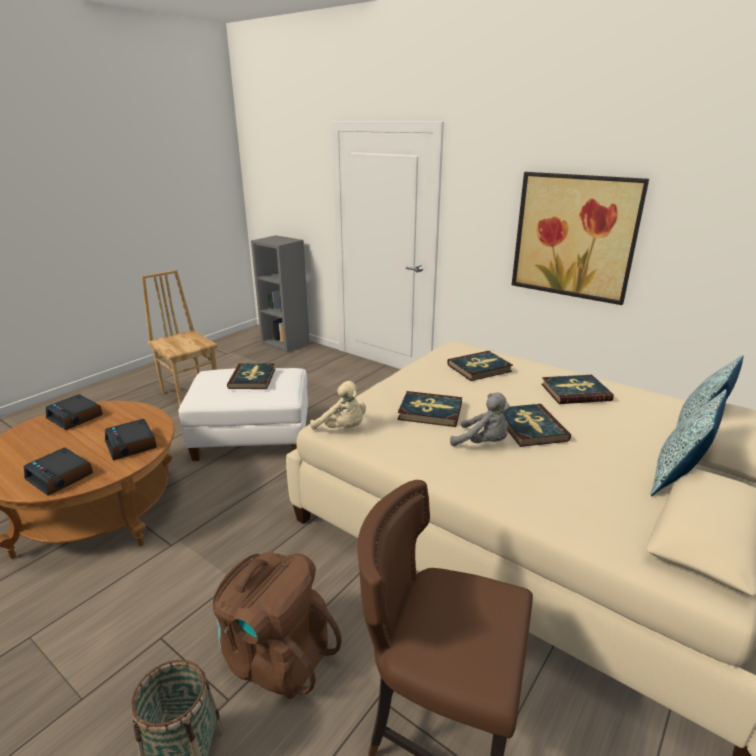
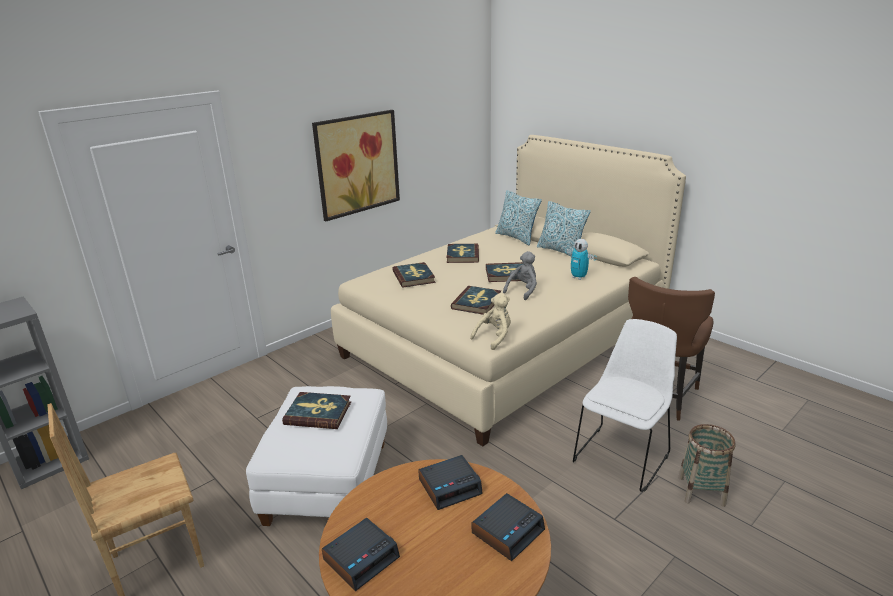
camera: 80 degrees left, 0 degrees up
brown backpack [213,551,342,699] -> white chair [573,319,677,492]
none -> toy robot [565,239,597,280]

